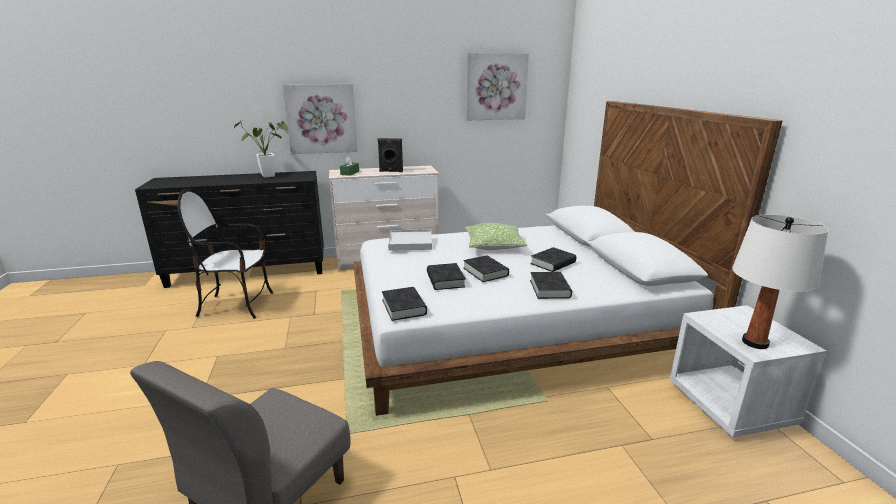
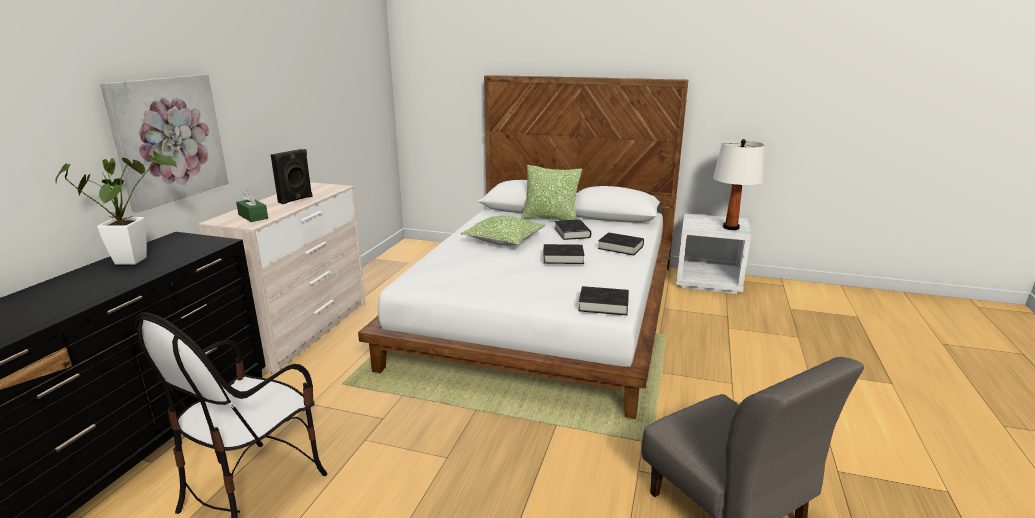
camera: 60 degrees left, 0 degrees up
white tray [388,229,432,251] -> none
black book [427,263,466,290] -> none
picture [466,53,529,120] -> none
none -> pillow [521,165,582,220]

